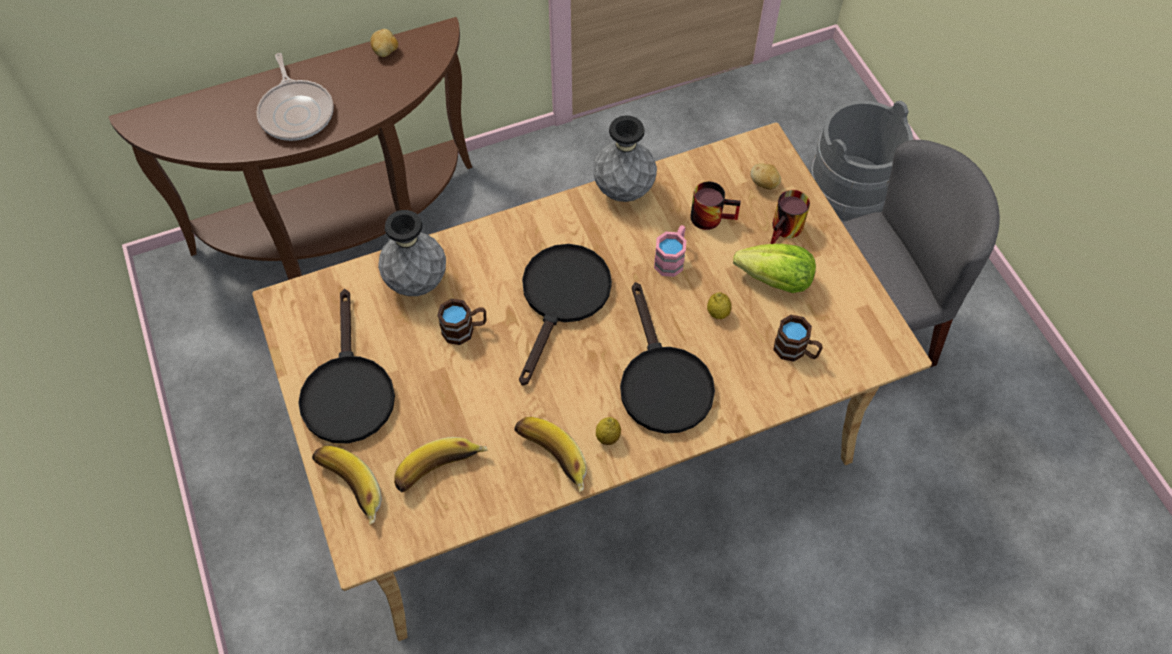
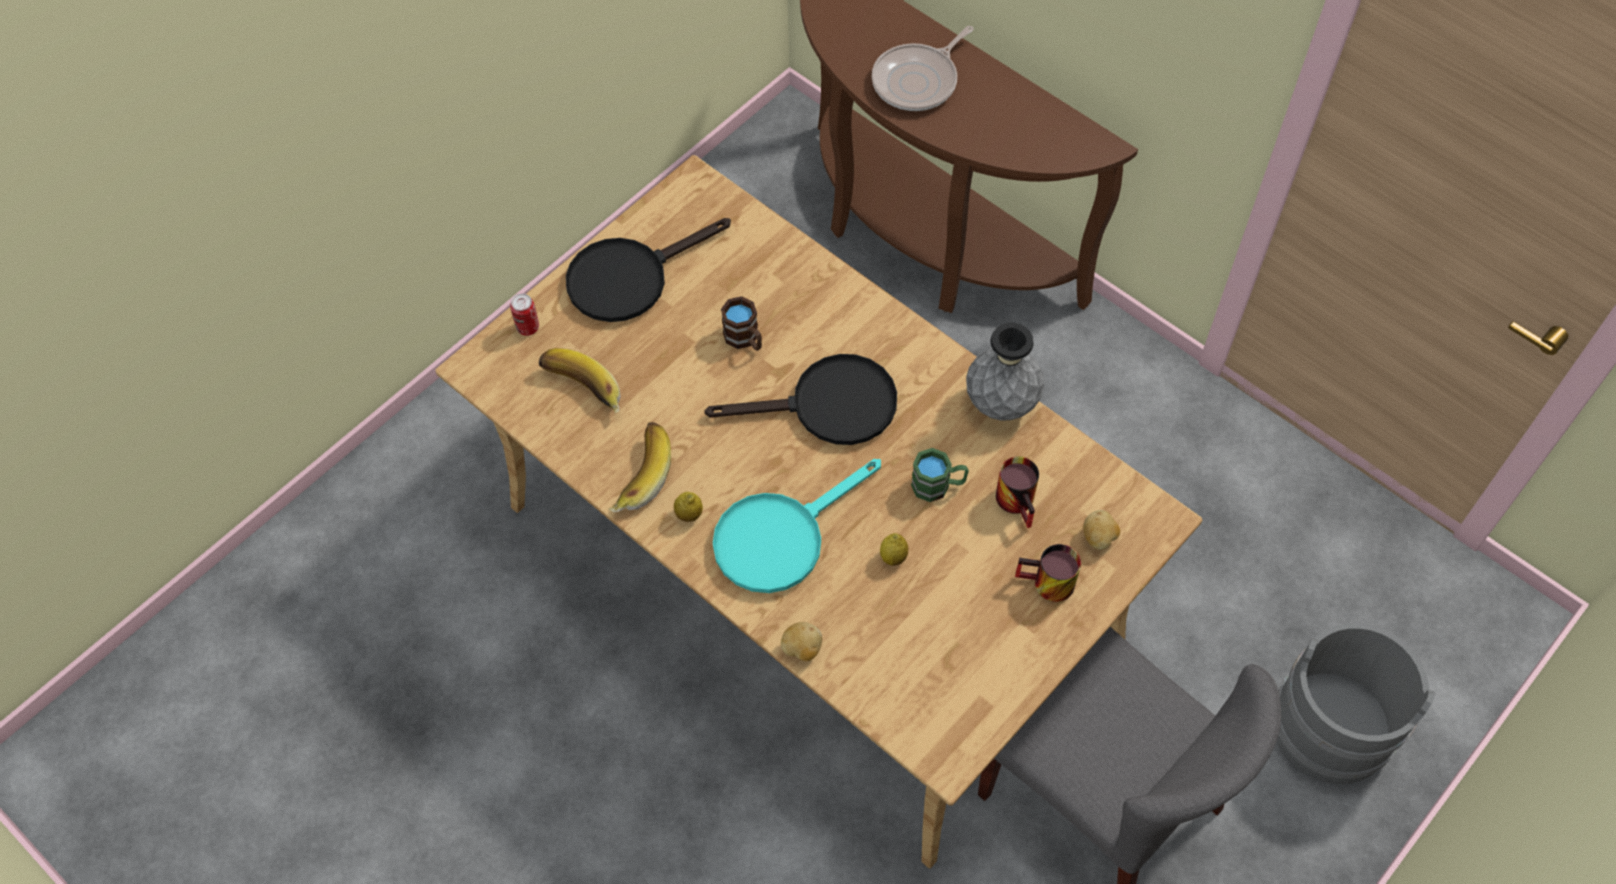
camera: 65 degrees right, 0 degrees up
banana [312,446,382,525] -> can [510,294,539,336]
potato [370,29,398,57] -> potato moved to [781,622,822,661]
grey vase [378,210,446,296] -> none
black frying pan [620,282,715,434] -> turquoise frying pan [713,459,881,593]
pink mug [654,225,686,277] -> green mug [911,448,969,502]
lettuce [733,244,816,293] -> none
brown mug [774,315,823,362] -> none

